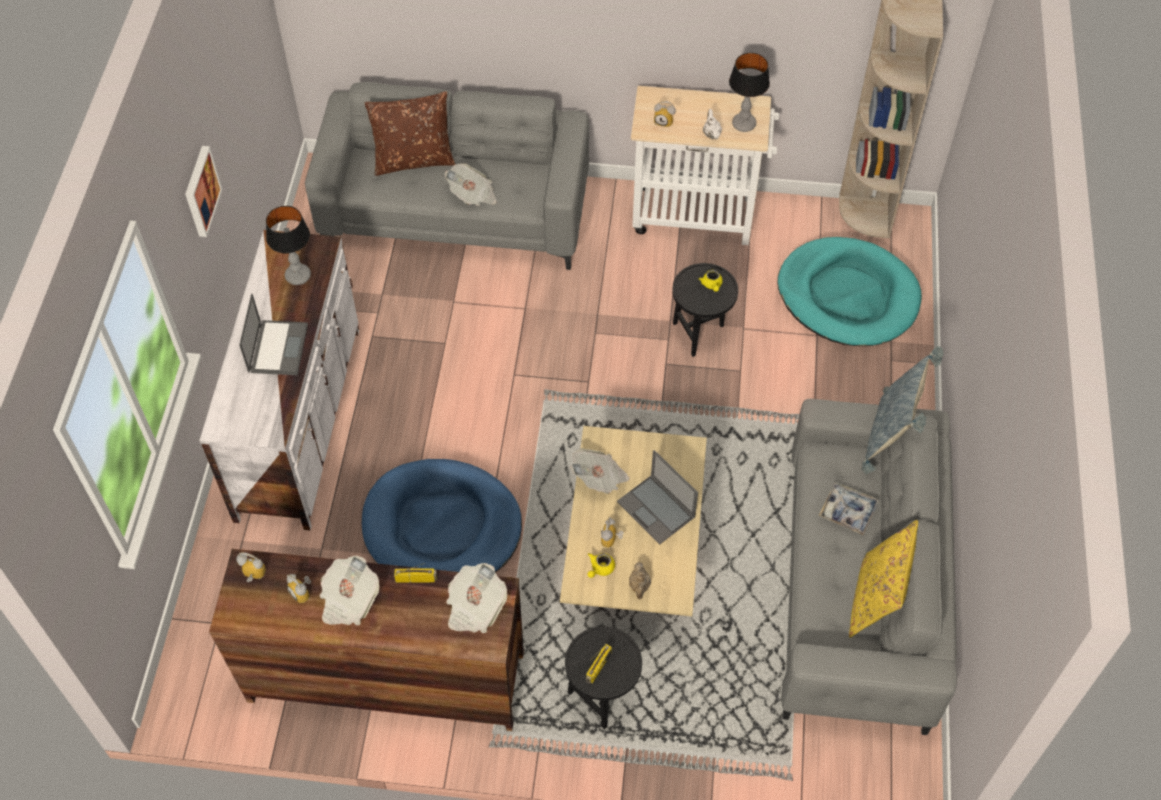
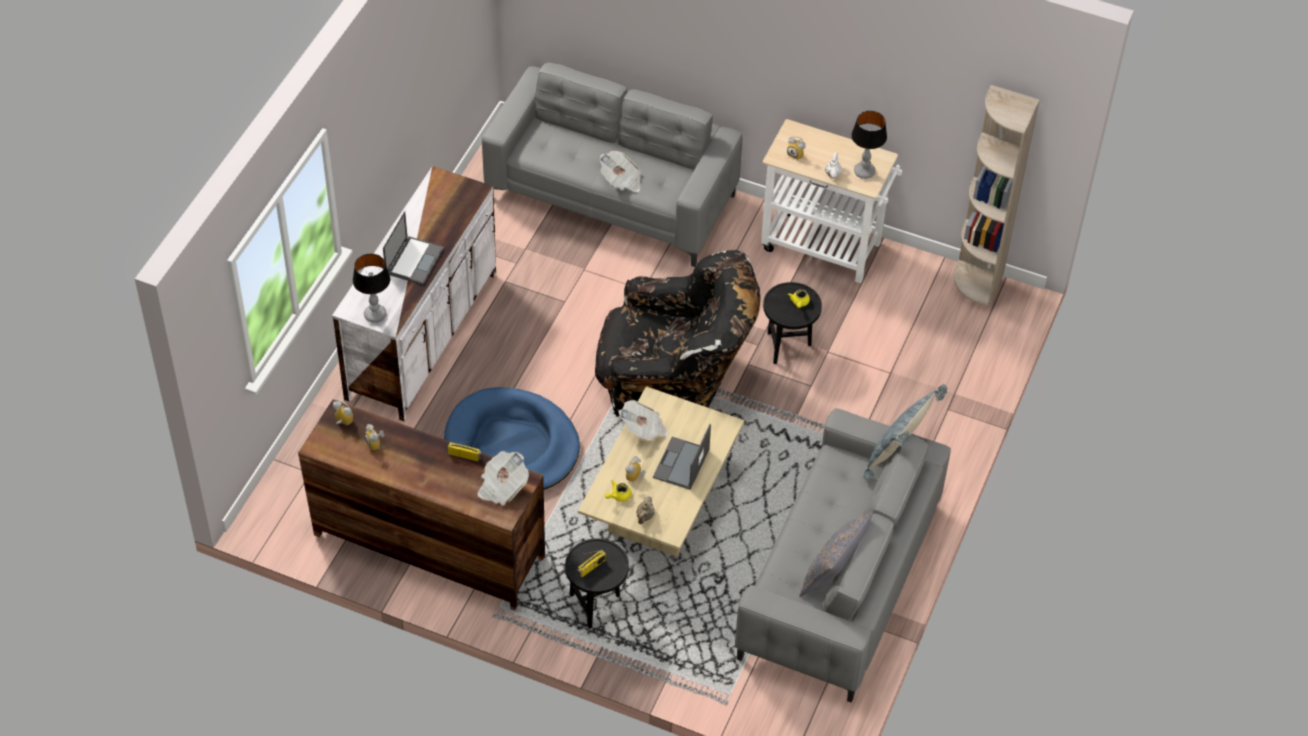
camera: 15 degrees right, 5 degrees down
picture [185,146,223,237] -> none
table lamp [266,206,311,285] -> table lamp moved to [353,253,390,323]
newspaper [320,556,380,626] -> none
brown pillow [365,91,455,176] -> none
laptop [617,450,698,544] -> laptop turned 45 degrees clockwise [653,424,711,490]
turquoise dog bed [777,237,922,346] -> none
tray [818,483,880,535] -> none
yellow pillow [849,520,918,638] -> grey pillow [799,511,873,597]
none -> black armchair [595,250,761,417]

